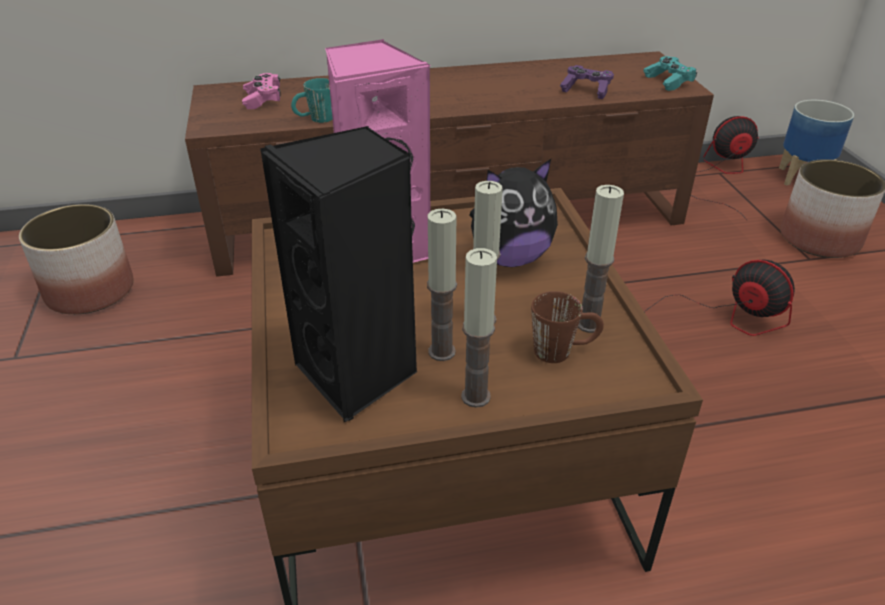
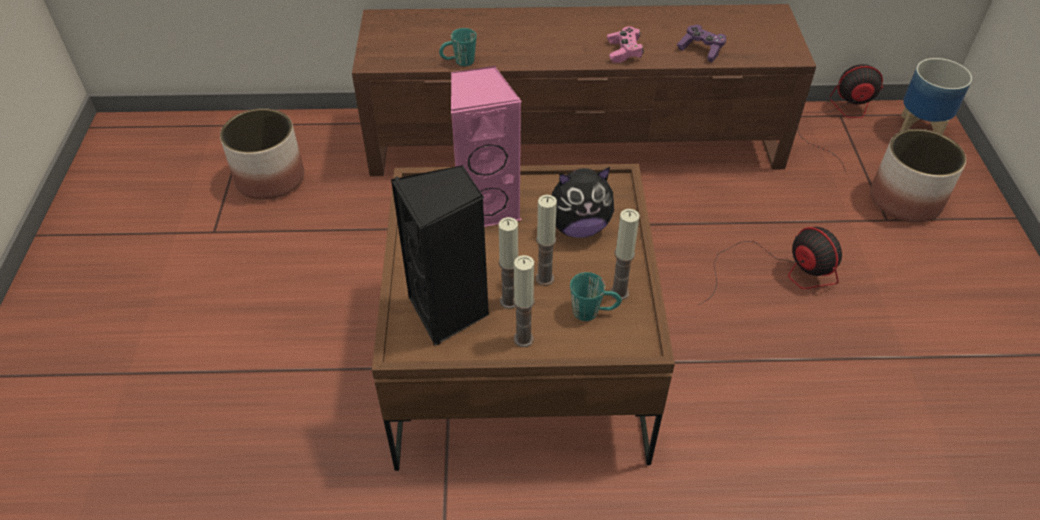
camera: 10 degrees right, 10 degrees up
pink game controller [242,73,281,109] -> pink game controller moved to [607,26,644,63]
brown mug [531,291,604,363] -> turquoise mug [570,272,622,321]
turquoise game controller [643,56,697,91] -> none

